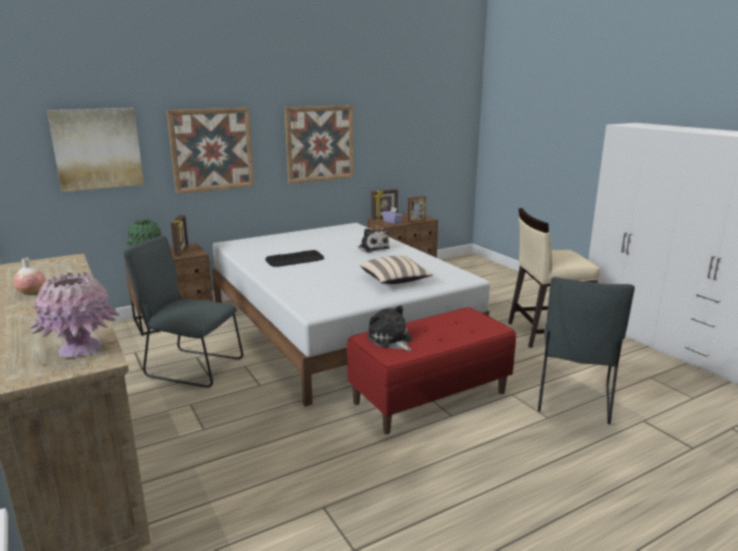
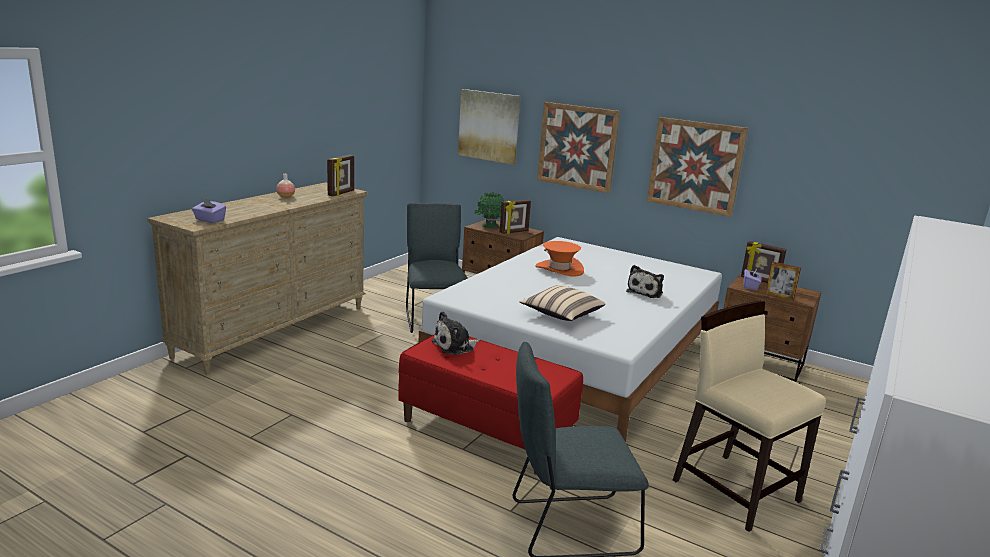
camera: 60 degrees right, 0 degrees up
pink vase [30,272,119,358] -> purple tissue box [192,198,226,223]
keyboard [265,250,324,267] -> orange hat [535,241,584,276]
plush toy [368,305,412,351] -> plush toy turned 150 degrees counterclockwise [432,311,480,355]
none -> picture frame [327,155,354,196]

